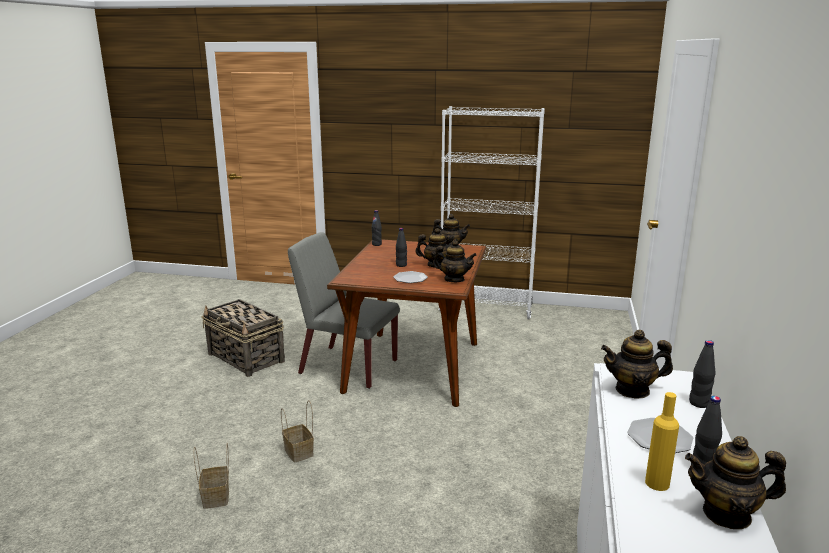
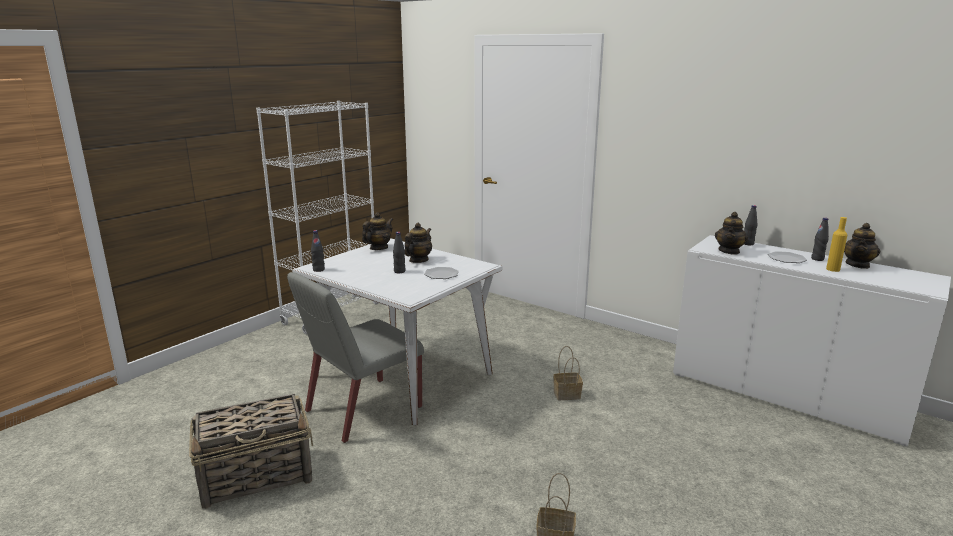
camera: 65 degrees left, 0 degrees up
basket [281,400,314,463] -> basket moved to [553,346,583,400]
brown dining table [327,239,486,407] -> white dining table [292,239,503,425]
teapot [433,240,477,282] -> none

